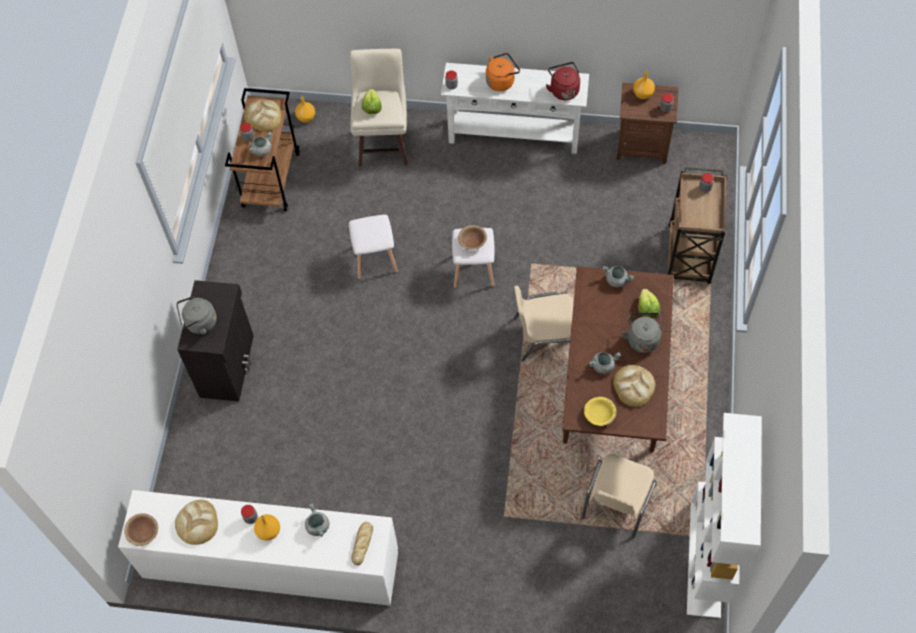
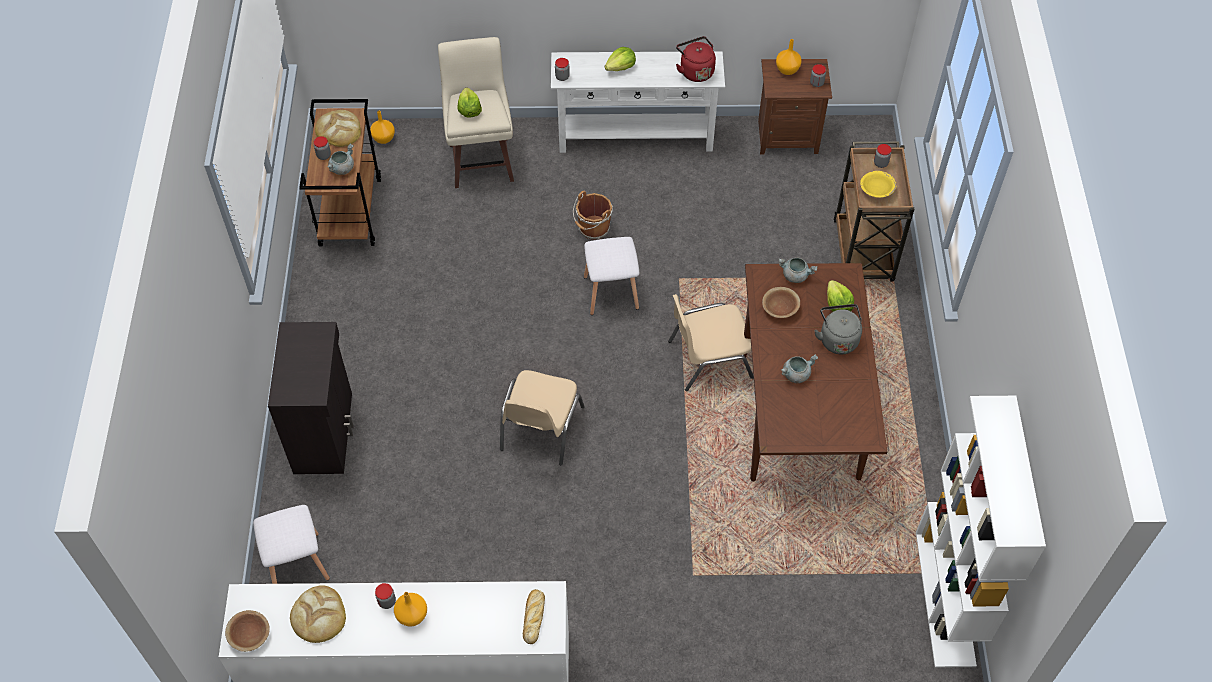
camera: 10 degrees left, 5 degrees down
grey kettle [176,296,217,335] -> none
grey cooking pot [305,504,329,537] -> none
white stool [349,214,398,280] -> white stool moved to [253,505,330,584]
brown bowl [458,225,487,250] -> brown bowl moved to [762,287,800,318]
orange kettle [486,53,520,91] -> lettuce [605,47,636,71]
beige chair [582,454,657,538] -> beige chair moved to [500,370,584,465]
yellow bowl [584,397,617,426] -> yellow bowl moved to [860,171,896,198]
bread [613,365,655,407] -> none
none -> brown bucket [573,191,613,240]

